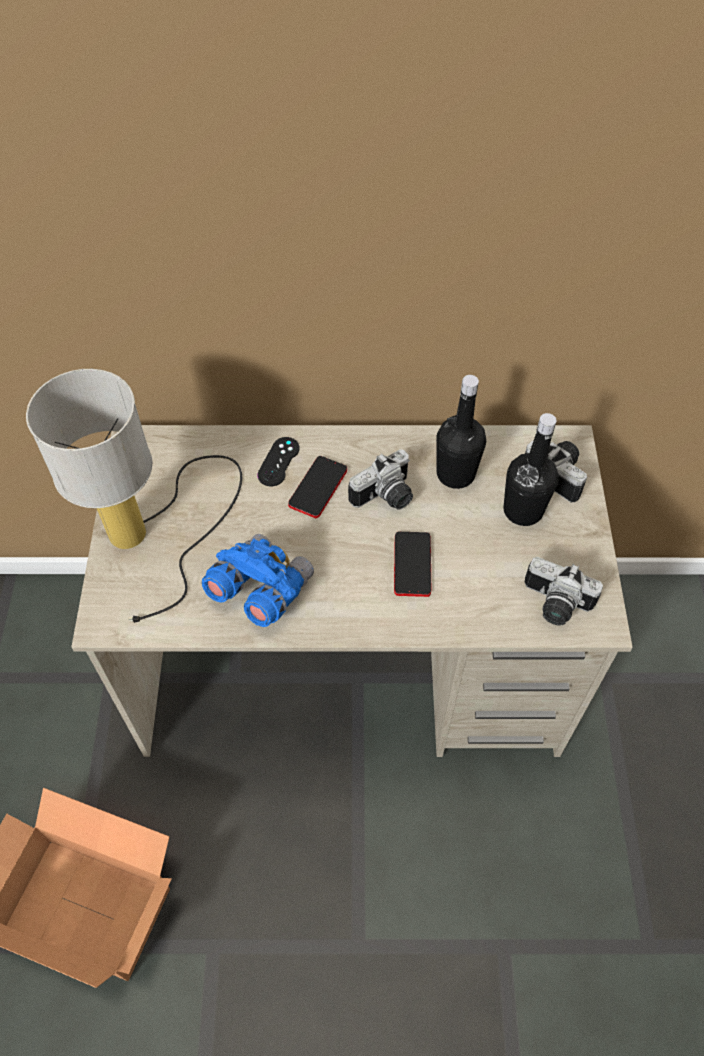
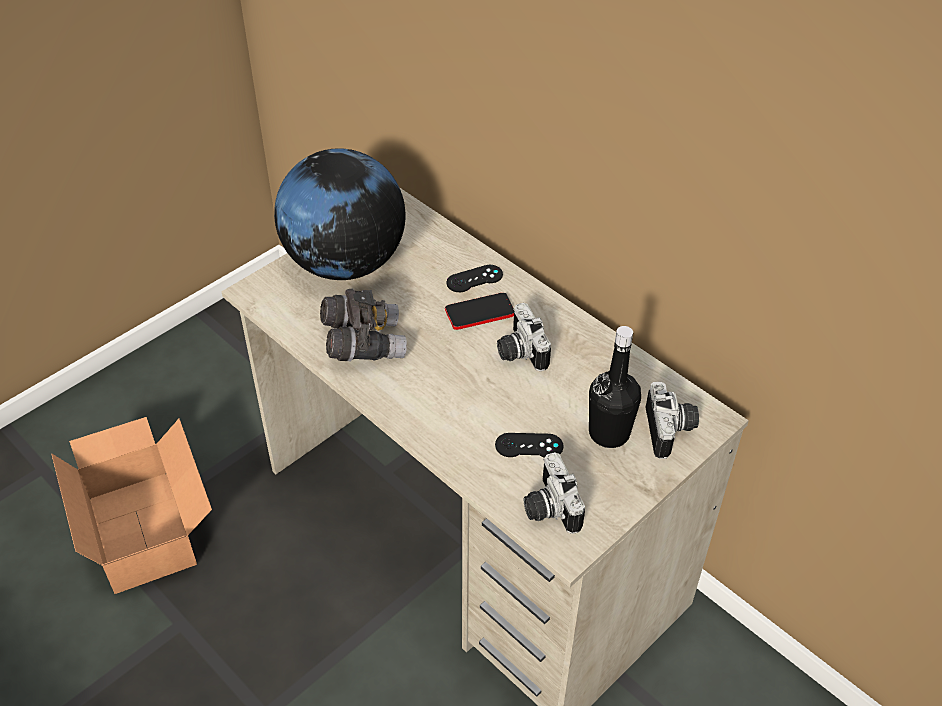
camera: 45 degrees right, 10 degrees down
table lamp [26,369,242,623] -> globe [274,148,406,280]
blue binoculars [202,534,314,627] -> grey binoculars [320,288,407,361]
camera [348,449,413,510] -> camera turned 60 degrees clockwise [497,303,551,372]
phone [394,532,431,597] -> none
black bottle [436,375,486,489] -> none
none -> black game controller [495,433,564,458]

